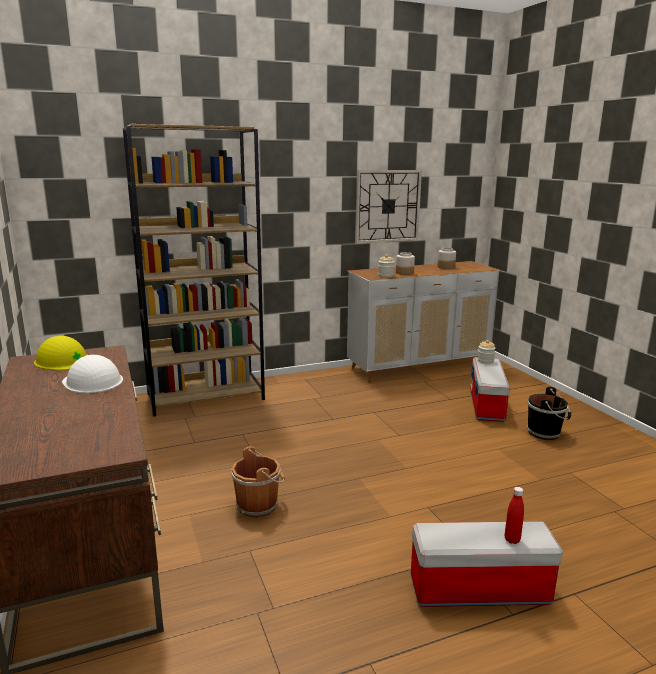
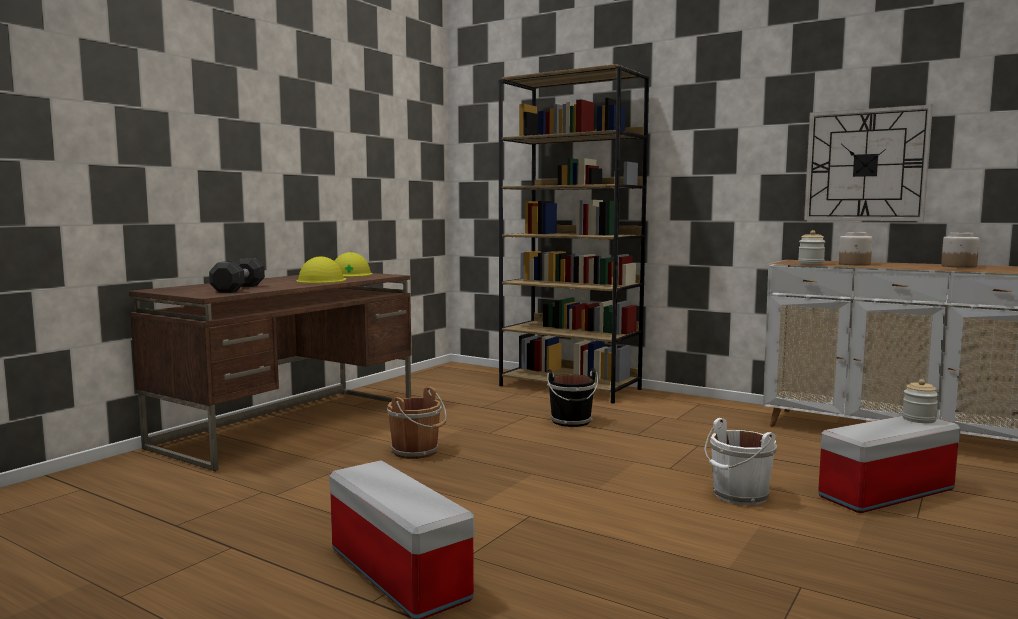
camera: 55 degrees right, 10 degrees down
white hard hat [62,355,123,393] -> yellow hard hat [296,256,346,283]
red bottle [505,487,524,544] -> none
black bucket [527,387,571,440] -> black bucket moved to [547,368,598,427]
none -> black dumbbell [209,258,265,293]
none -> white bucket [704,418,777,505]

